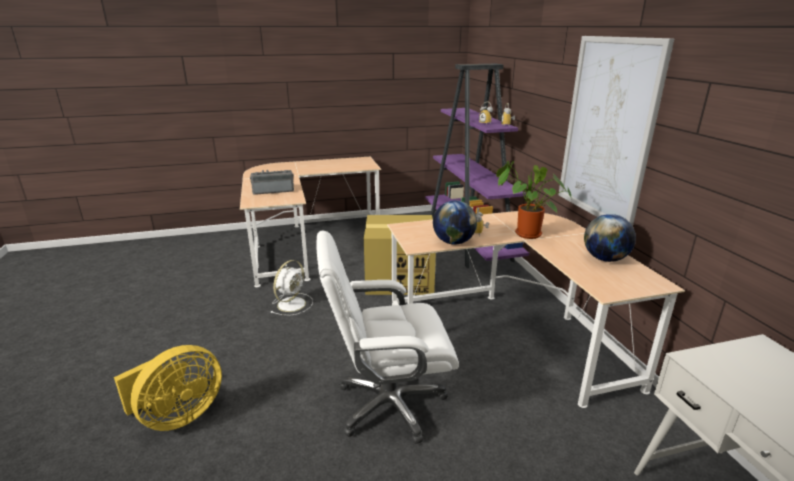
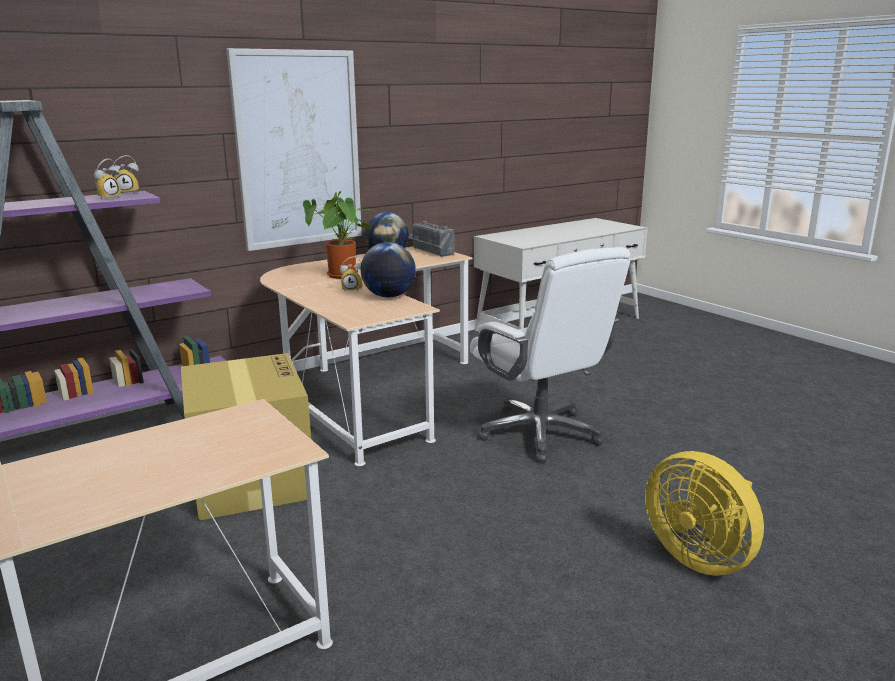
camera: 110 degrees left, 5 degrees down
yellow fan [114,345,222,431] -> yellow fan turned 150 degrees counterclockwise [645,451,764,576]
radio [250,170,294,195] -> radio moved to [409,221,454,257]
white fan [271,260,313,316] -> none

